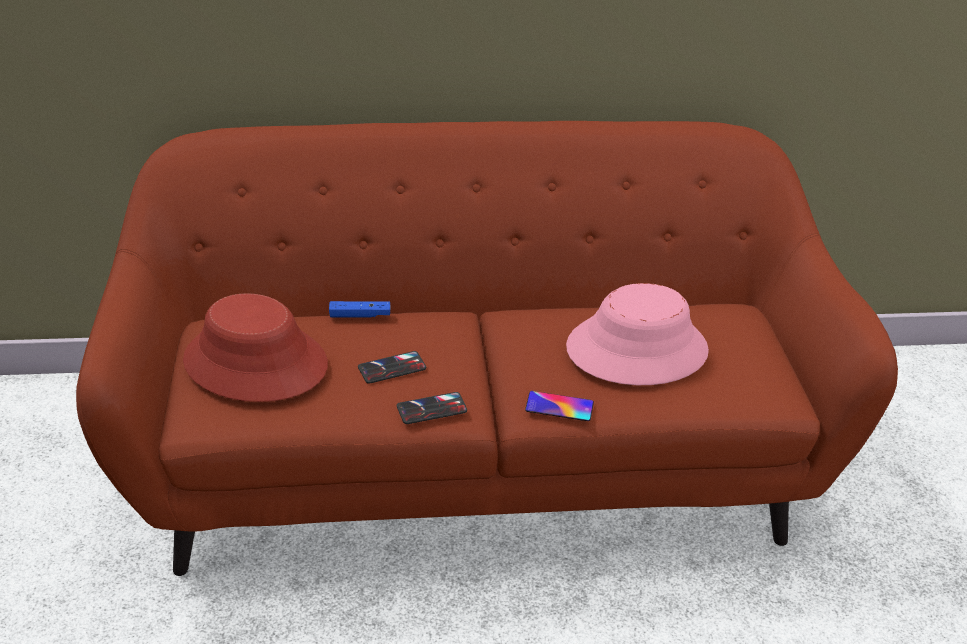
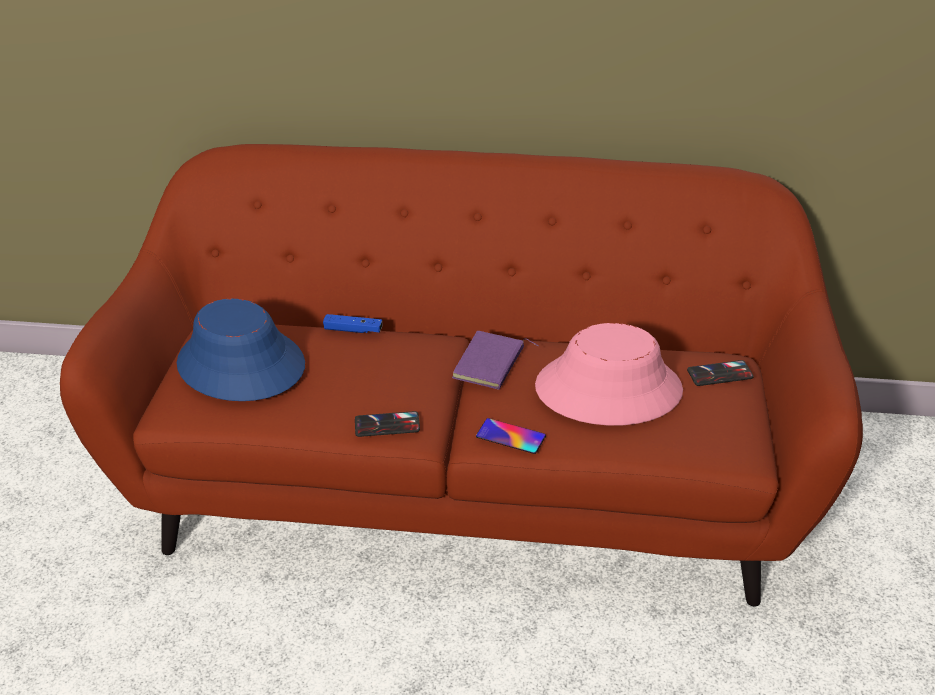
camera: 15 degrees right, 0 degrees up
red hat [183,293,328,402] -> blue hat [177,299,305,401]
phone [358,351,426,384] -> phone moved to [687,360,754,386]
none -> purple book [452,331,539,390]

